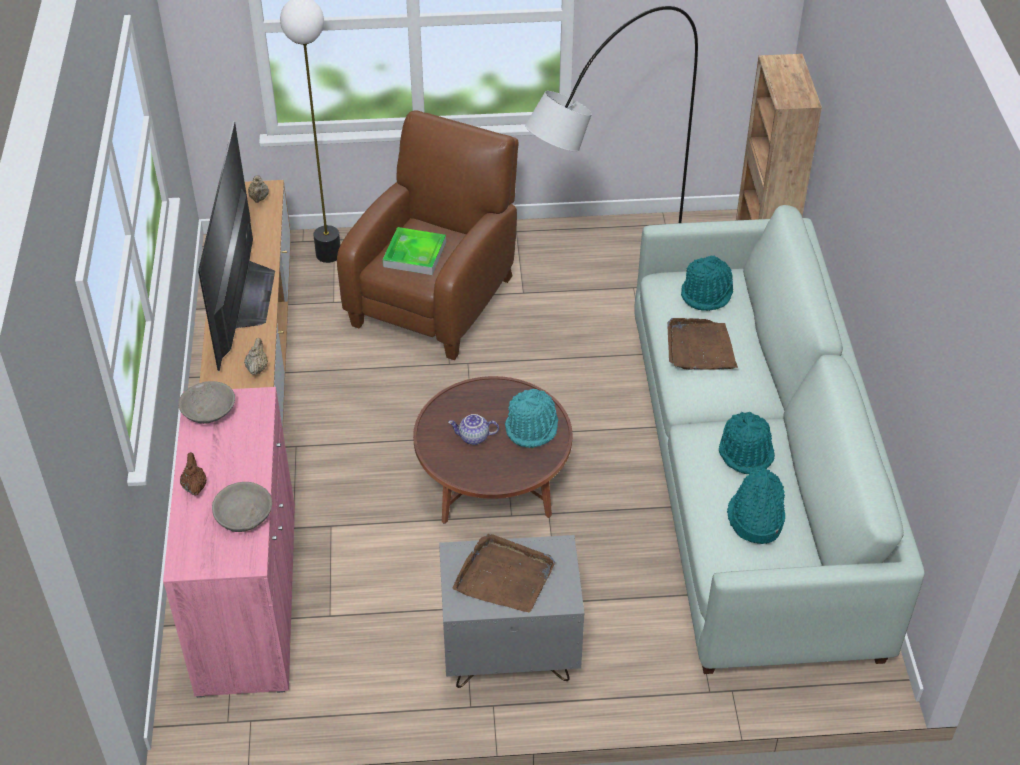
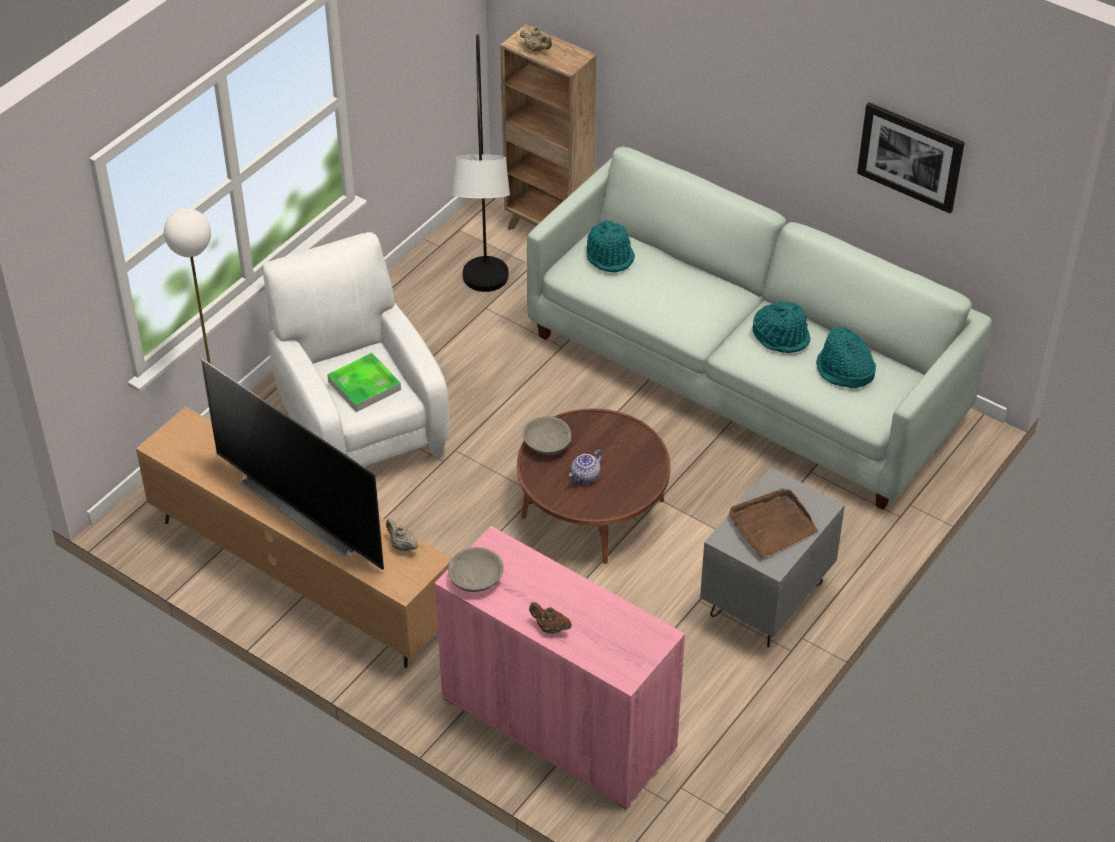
camera: 50 degrees left, 0 degrees up
grey bowl [212,482,272,532] -> grey bowl moved to [522,416,572,455]
beige teapot [248,175,269,203] -> beige teapot moved to [520,26,552,51]
brown armchair [337,110,519,360] -> white armchair [262,232,449,467]
turquoise hat [505,389,558,448] -> none
brown tray [667,318,738,370] -> none
none -> picture [857,102,965,214]

